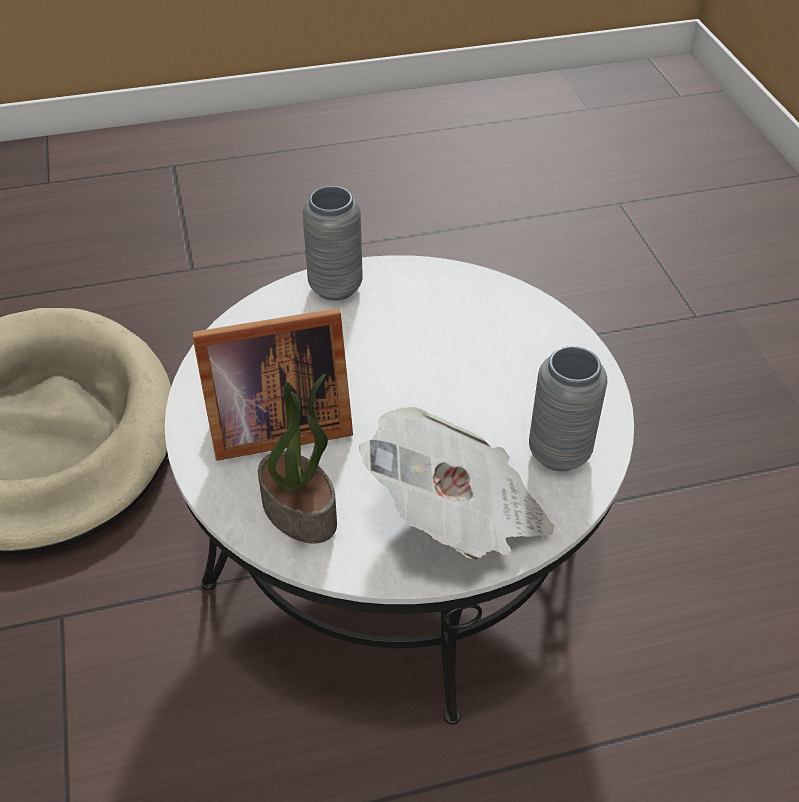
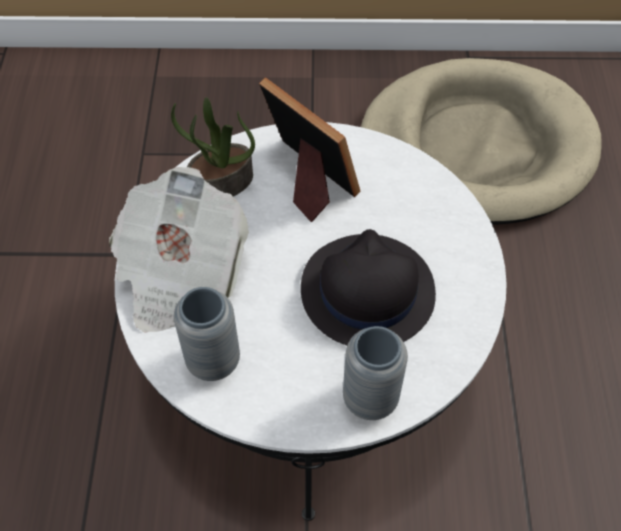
camera: 105 degrees right, 10 degrees up
picture frame [192,308,353,461] -> picture frame turned 135 degrees clockwise [259,77,360,222]
grey vase [303,186,363,301] -> grey vase moved to [343,326,408,420]
none -> black hat [301,229,436,345]

